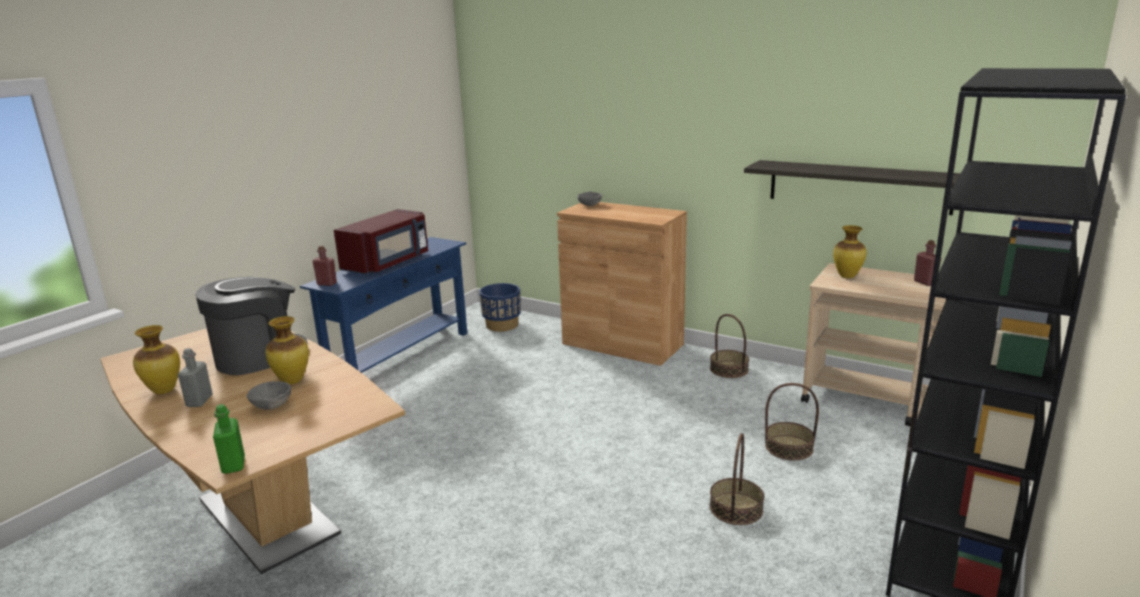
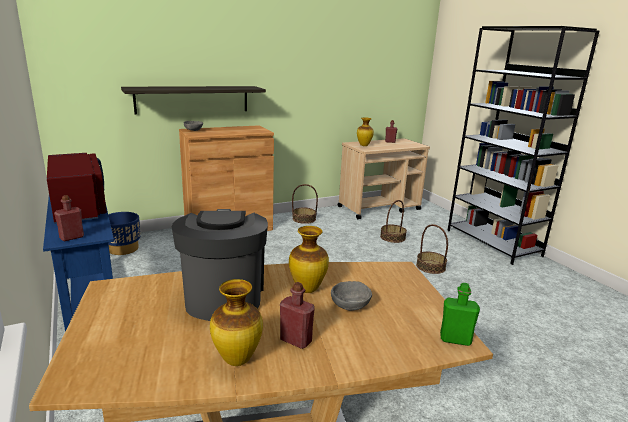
camera: 60 degrees left, 0 degrees up
grey bottle [178,348,213,407] -> red bottle [280,282,315,349]
shelf [744,160,961,215] -> shelf moved to [121,86,266,114]

